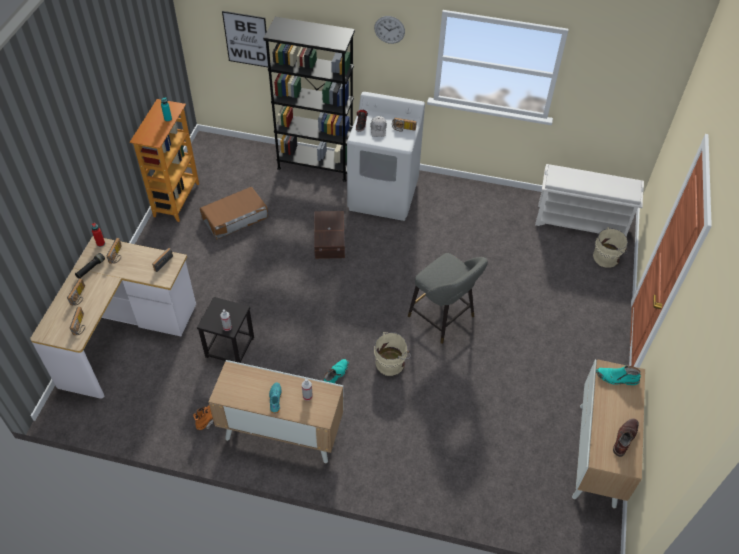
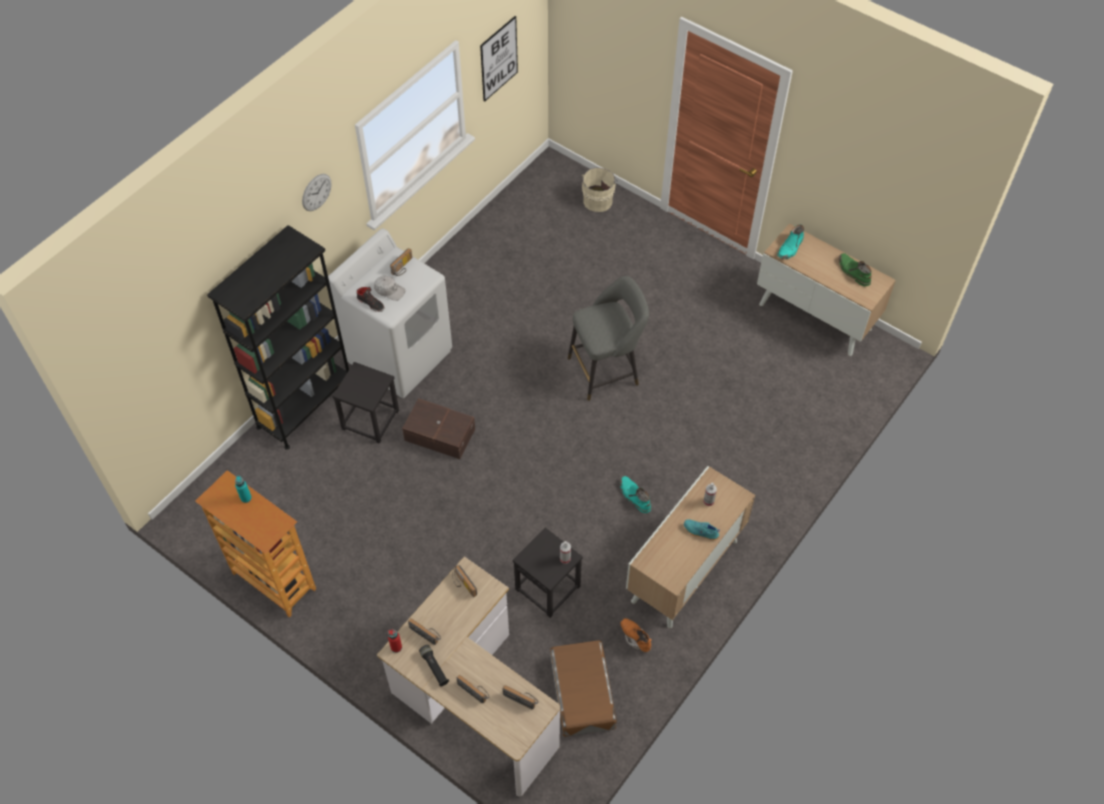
camera: 65 degrees left, 5 degrees up
brown storage box [200,187,268,239] -> brown storage box moved to [550,640,617,737]
picture [222,11,268,67] -> picture moved to [480,16,518,102]
beige bucket [374,332,411,376] -> none
white shoe rack [535,164,644,237] -> none
brown boot [613,418,639,457] -> green boot [839,253,872,286]
none -> black stool [332,362,399,444]

